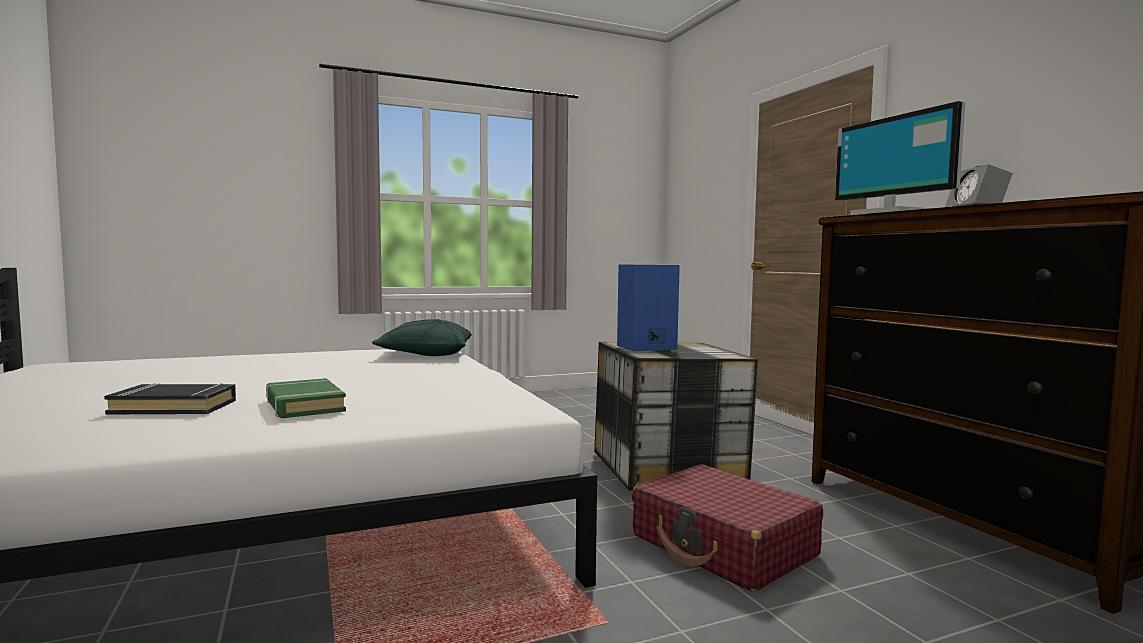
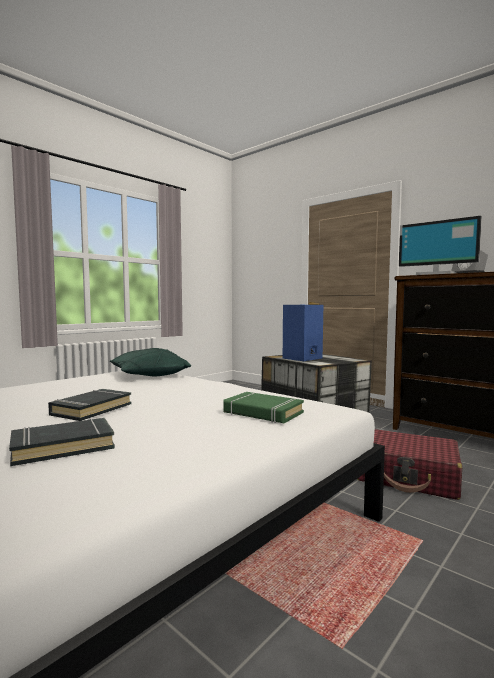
camera: 25 degrees left, 0 degrees up
green book [266,378,346,418] -> green book moved to [223,392,304,423]
none -> black book [48,389,132,421]

